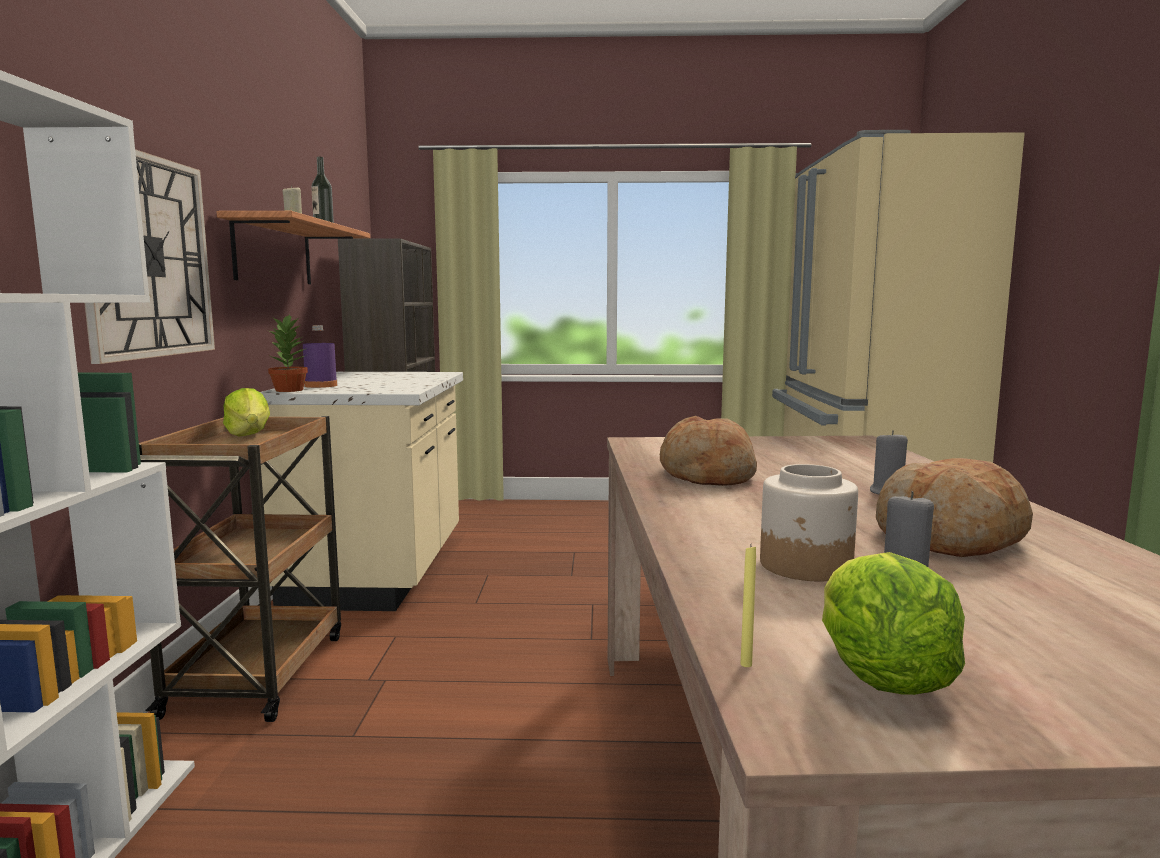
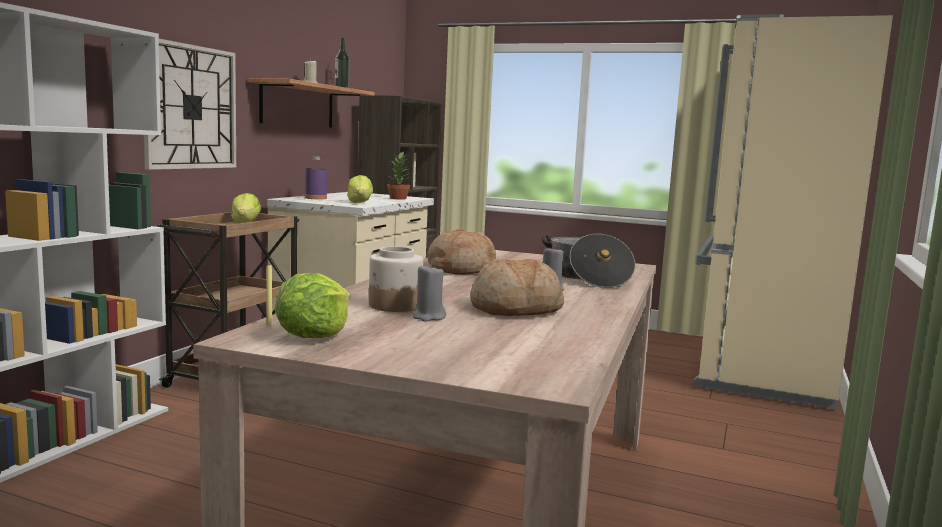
camera: 20 degrees right, 0 degrees up
potted plant [268,314,308,392] -> potted plant moved to [387,151,411,200]
none -> lettuce [347,175,373,203]
none -> cooking pot [542,234,635,288]

